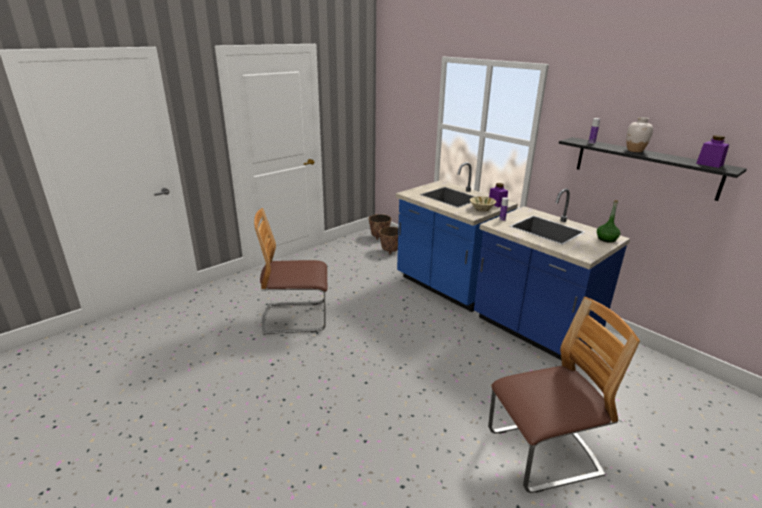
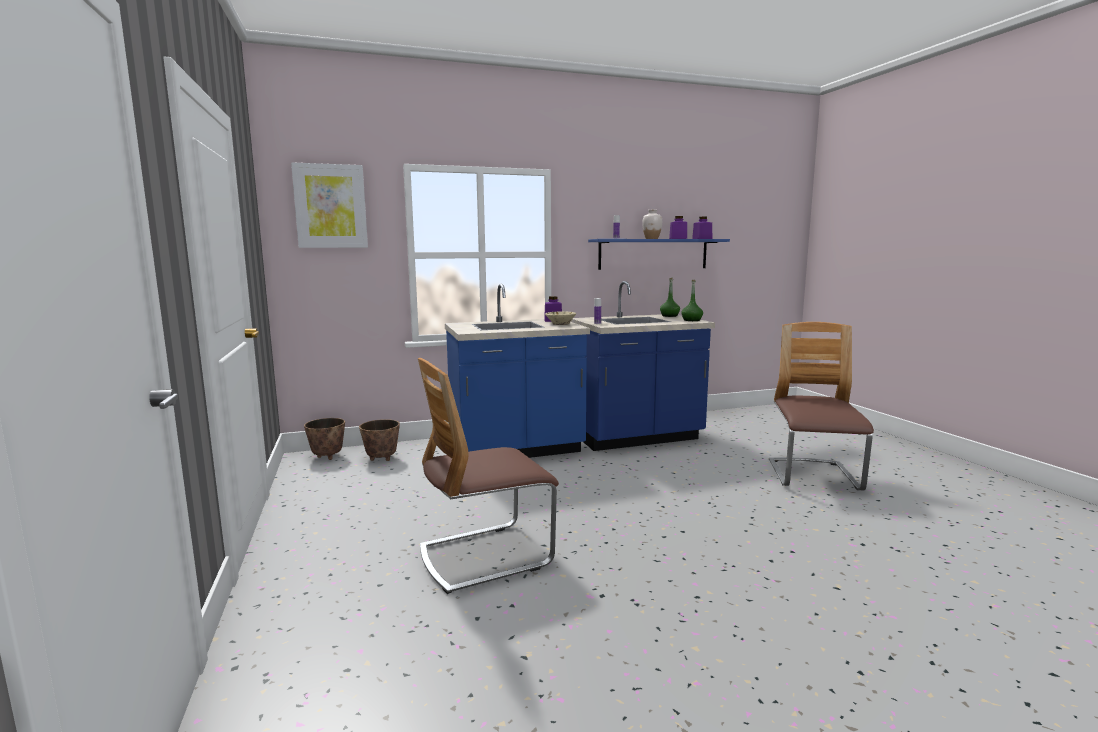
camera: 65 degrees left, 15 degrees down
chair [254,208,327,335] -> chair turned 45 degrees clockwise [418,358,559,594]
black shelf [559,137,747,201] -> blue shelf [588,239,730,270]
none -> picture [291,162,368,248]
none -> purple jar [669,216,687,239]
none -> green bottle [681,280,703,321]

